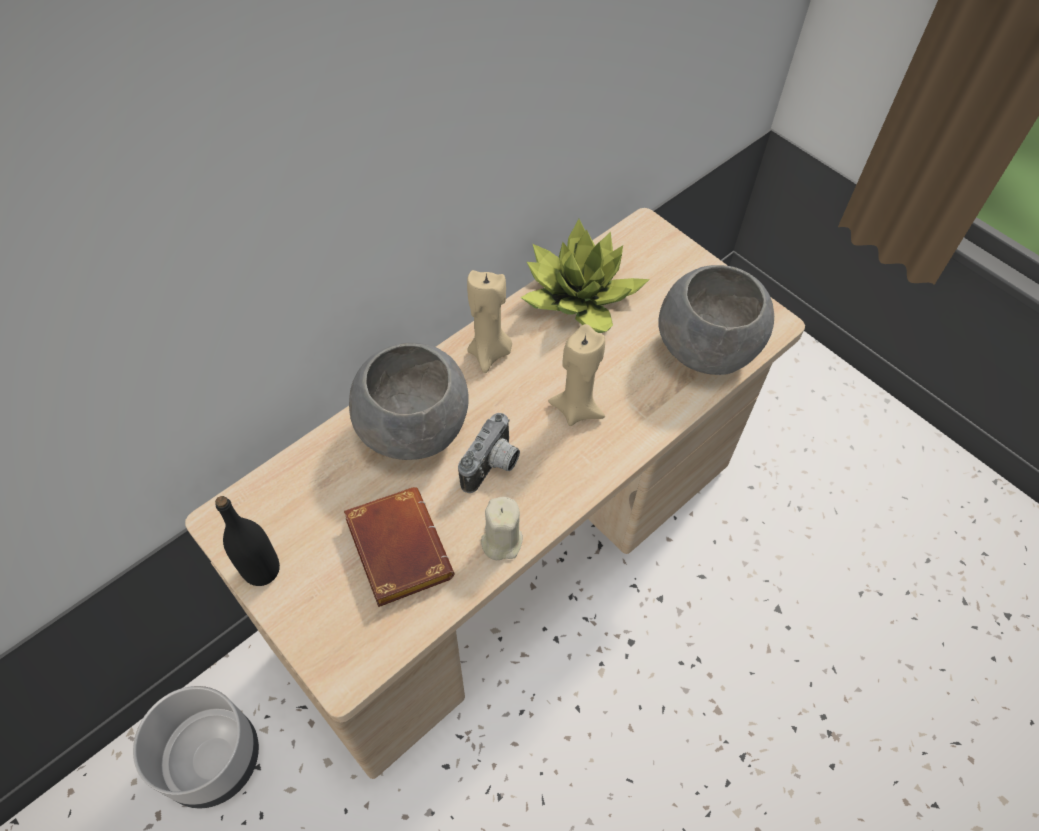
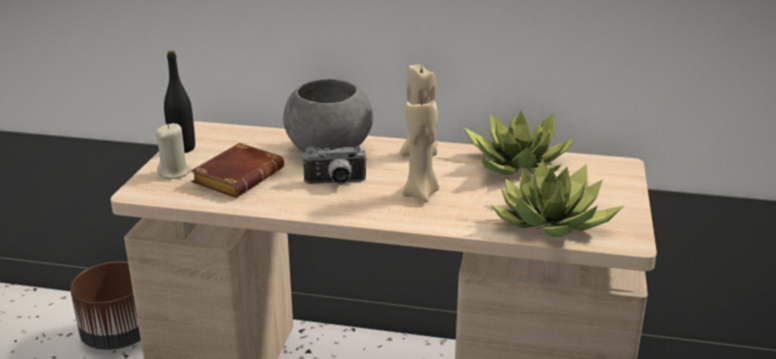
camera: 55 degrees right, 30 degrees down
grey planter [133,686,259,808] -> brown planter [70,261,141,350]
beige candle [481,497,523,560] -> beige candle moved to [156,123,191,179]
grey bowl [659,265,774,375] -> potted plant [491,159,624,237]

